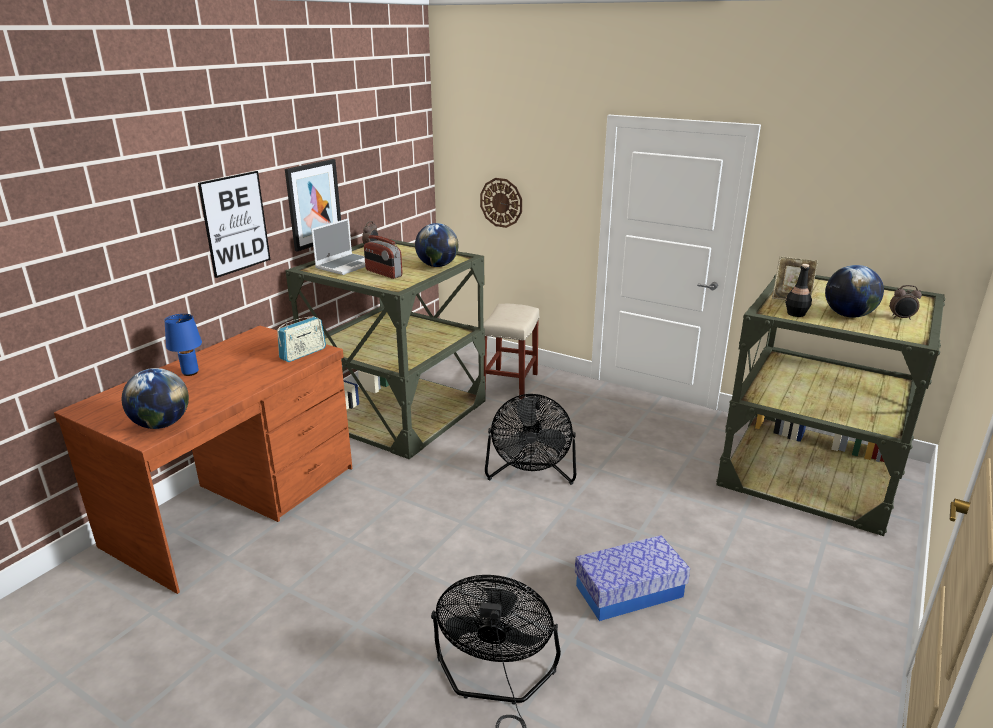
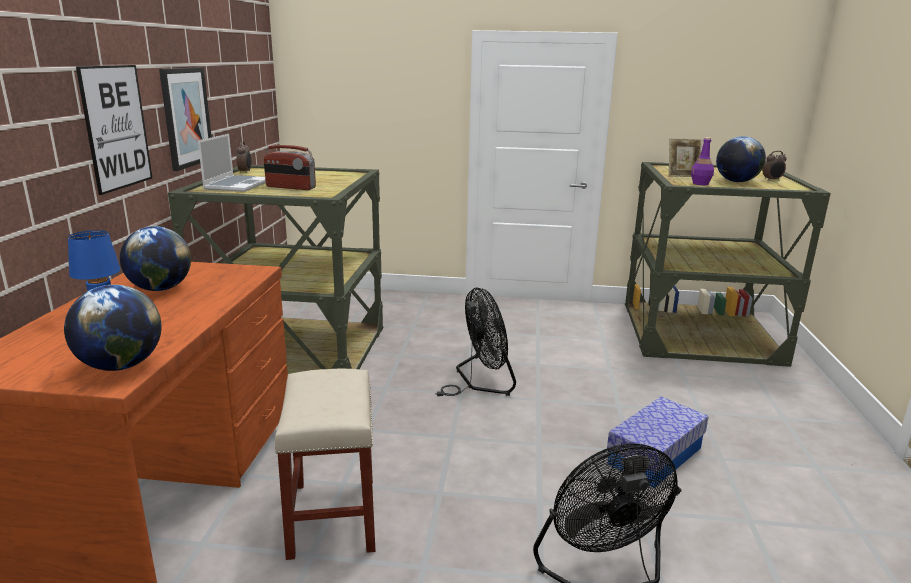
camera: 25 degrees left, 5 degrees down
radio [277,317,326,362] -> none
globe [415,223,458,267] -> globe moved to [120,226,191,291]
wall clock [480,178,522,228] -> none
beige stool [483,304,540,399] -> beige stool moved to [275,369,375,560]
black fan [485,394,576,485] -> black fan turned 90 degrees counterclockwise [435,288,516,396]
black bottle [785,264,812,317] -> purple bottle [691,137,714,185]

